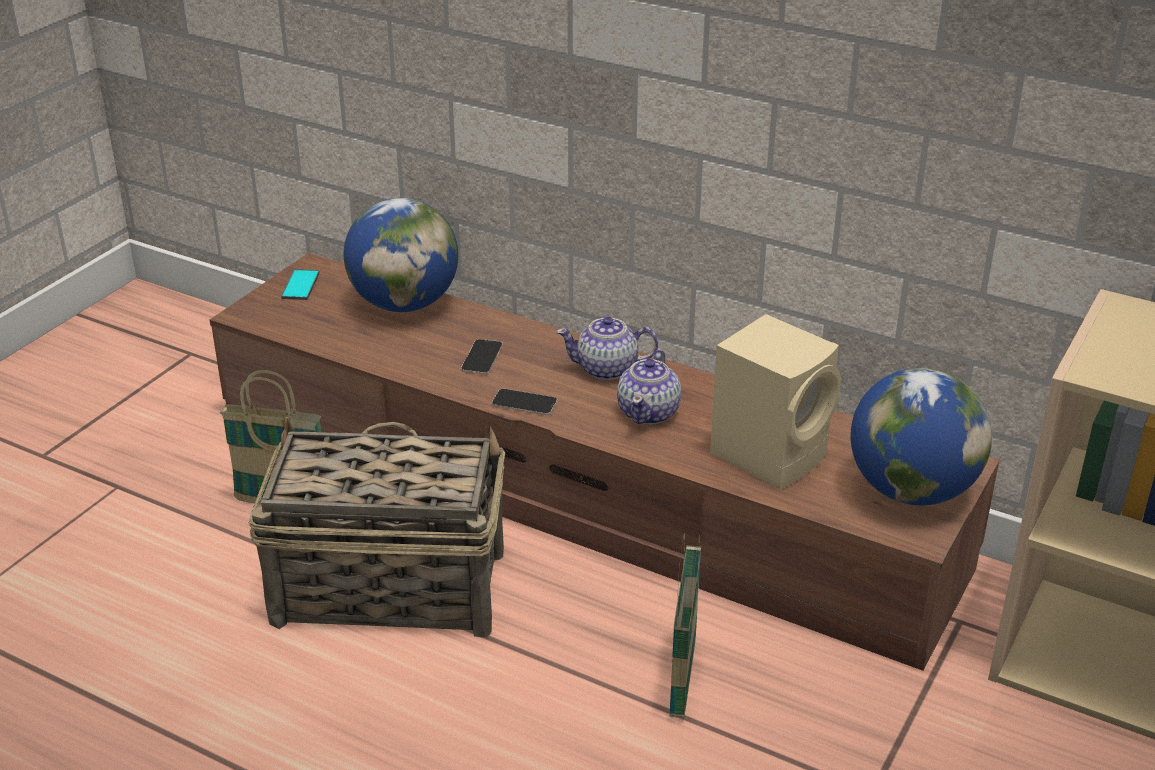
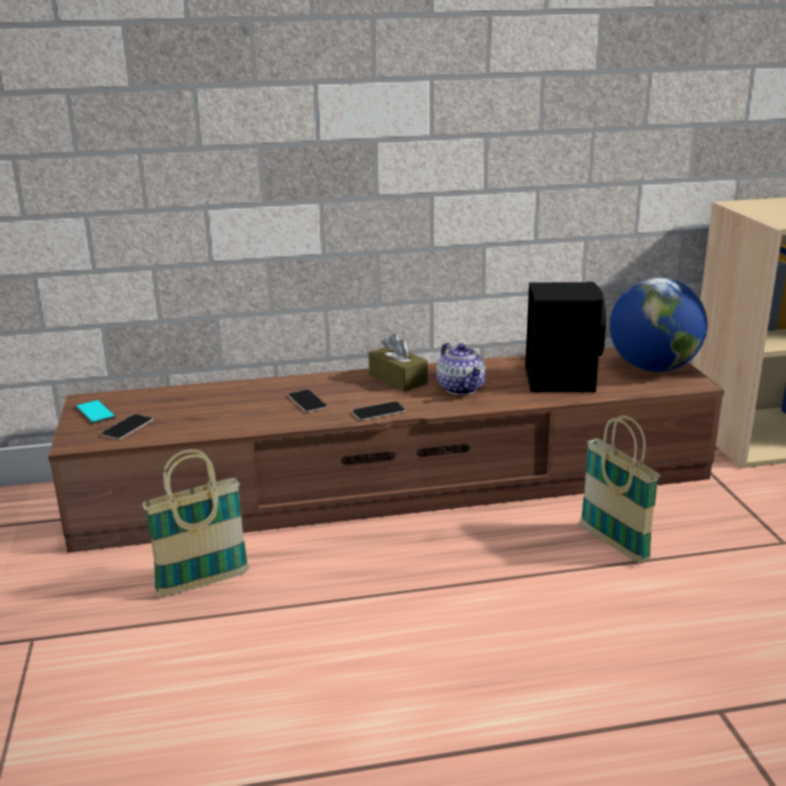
camera: 40 degrees left, 10 degrees down
basket [248,417,505,638] -> none
globe [344,198,458,312] -> none
teapot [556,317,658,380] -> brown tissue box [369,334,428,392]
beige speaker [710,314,841,489] -> black speaker [525,282,606,392]
none -> phone [101,414,153,440]

